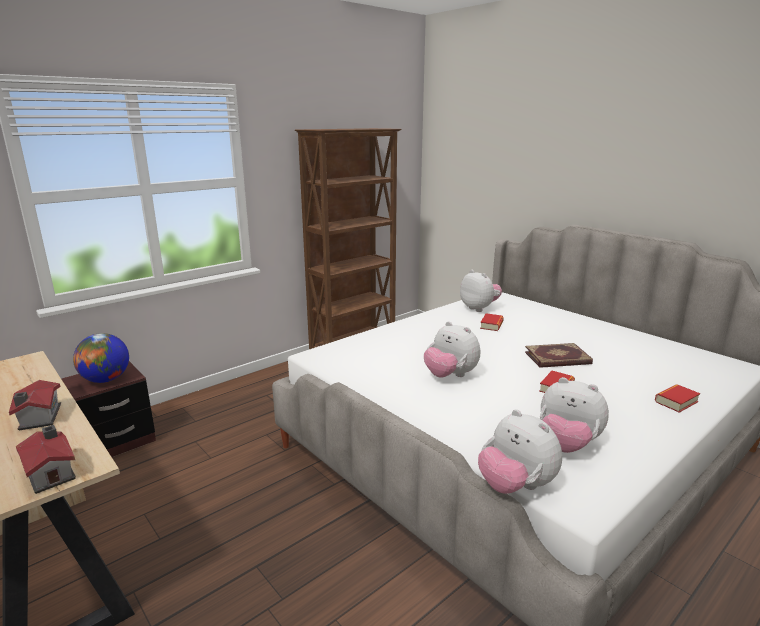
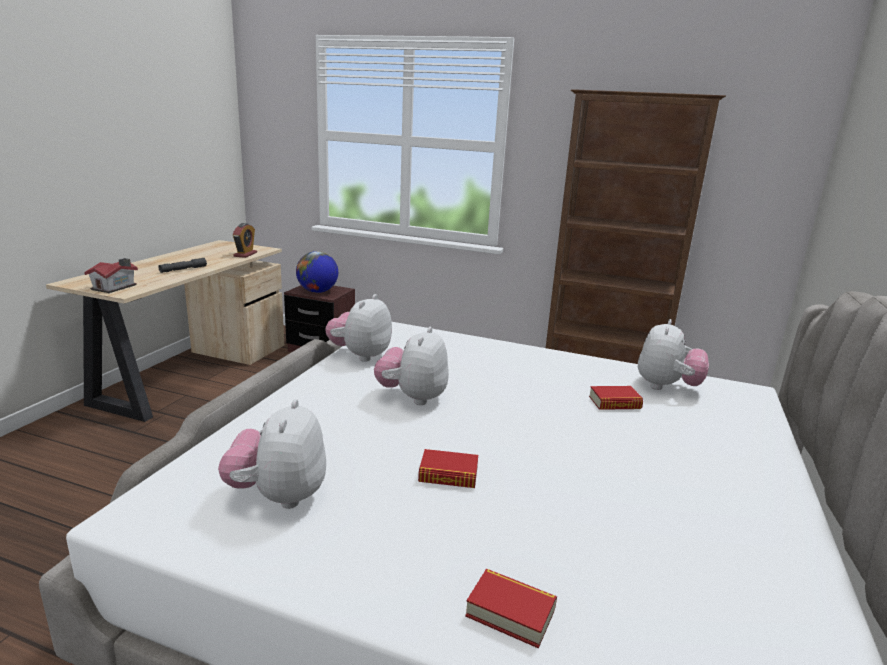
camera: 60 degrees right, 0 degrees up
toy house [9,380,61,431] -> grey flashlight [158,258,207,273]
plush toy [478,409,562,494] -> plush toy moved to [325,294,392,362]
book [525,343,593,368] -> none
none -> alarm clock [233,223,257,258]

